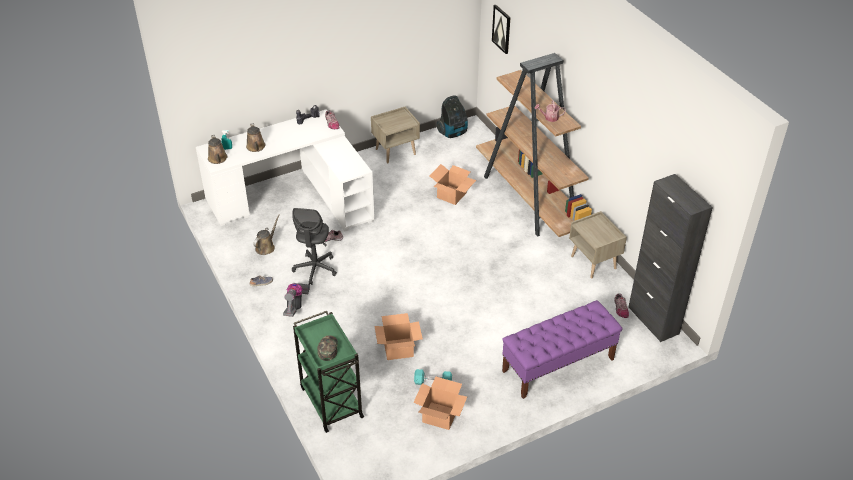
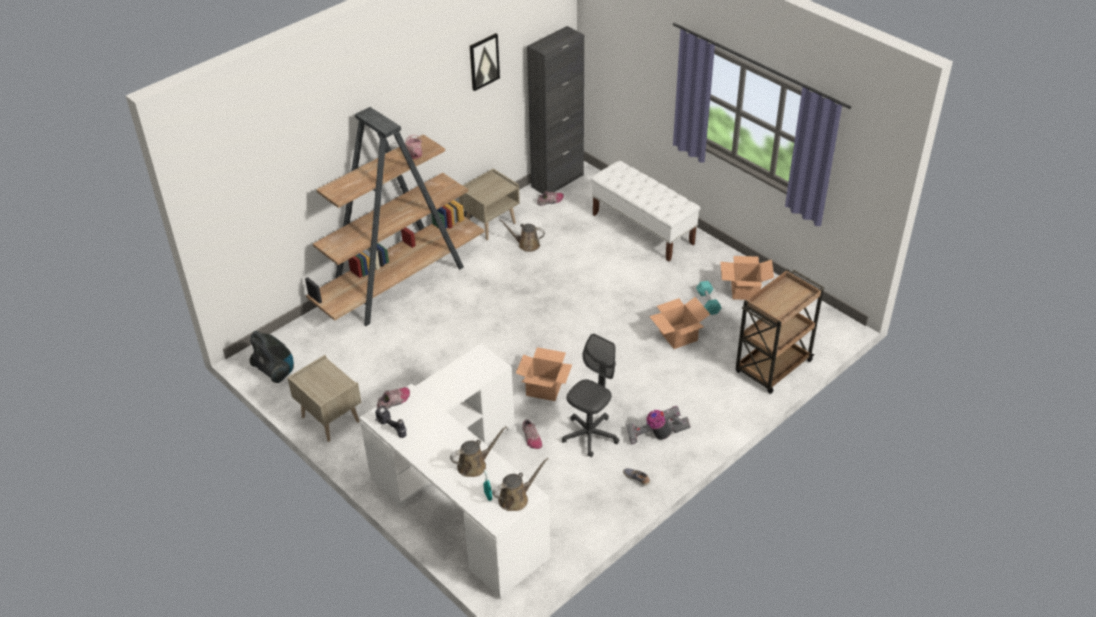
camera: 105 degrees left, 0 degrees up
brown watering can [253,215,280,255] -> brown watering can moved to [499,219,545,252]
grey office chair [292,208,337,285] -> grey office chair turned 45 degrees counterclockwise [562,333,619,457]
green cart [293,311,364,433] -> brown cart [735,269,824,394]
green cap [317,336,338,361] -> none
cardboard box [429,164,476,205] -> cardboard box moved to [516,347,572,401]
picture [492,5,510,54] -> picture moved to [470,33,500,91]
purple bench [502,300,623,399] -> white bench [591,161,700,262]

